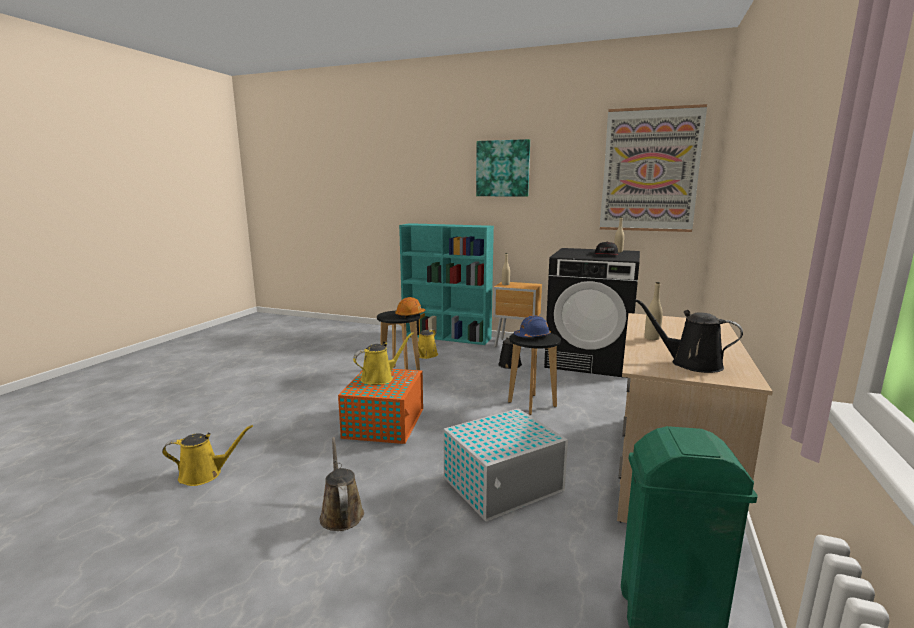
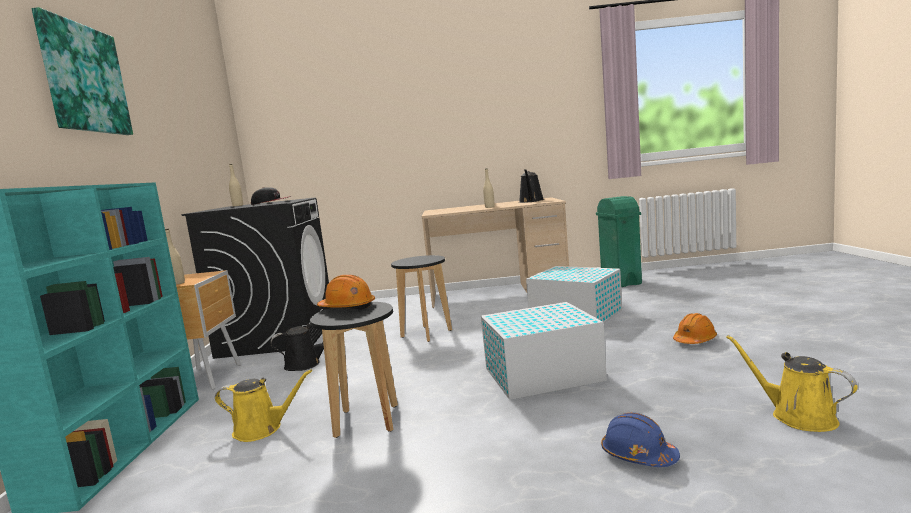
camera: 110 degrees left, 5 degrees down
brown watering can [320,437,364,531] -> orange hard hat [673,313,717,344]
orange storage box [338,369,423,444] -> white storage box [481,302,607,400]
yellow watering can [353,332,414,385] -> none
blue hard hat [514,315,551,337] -> blue hard hat moved to [601,412,680,467]
picture [600,104,707,232] -> none

